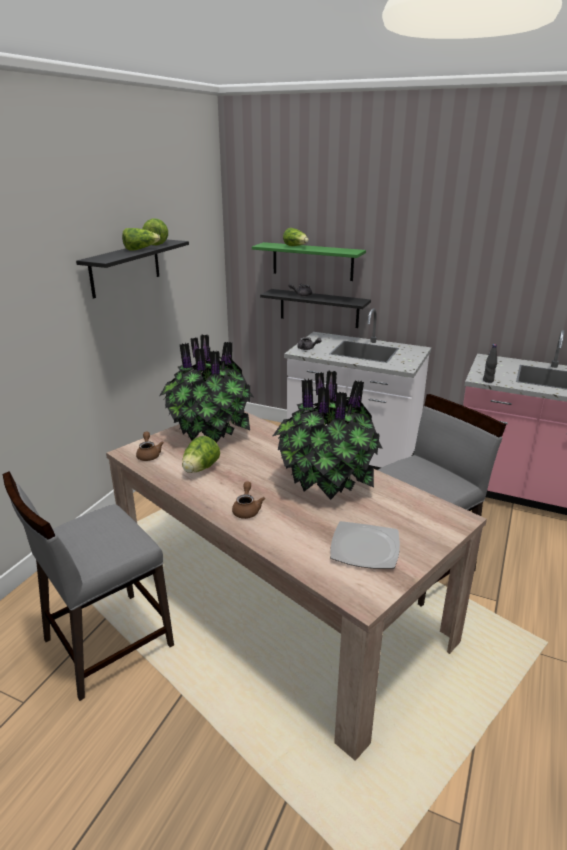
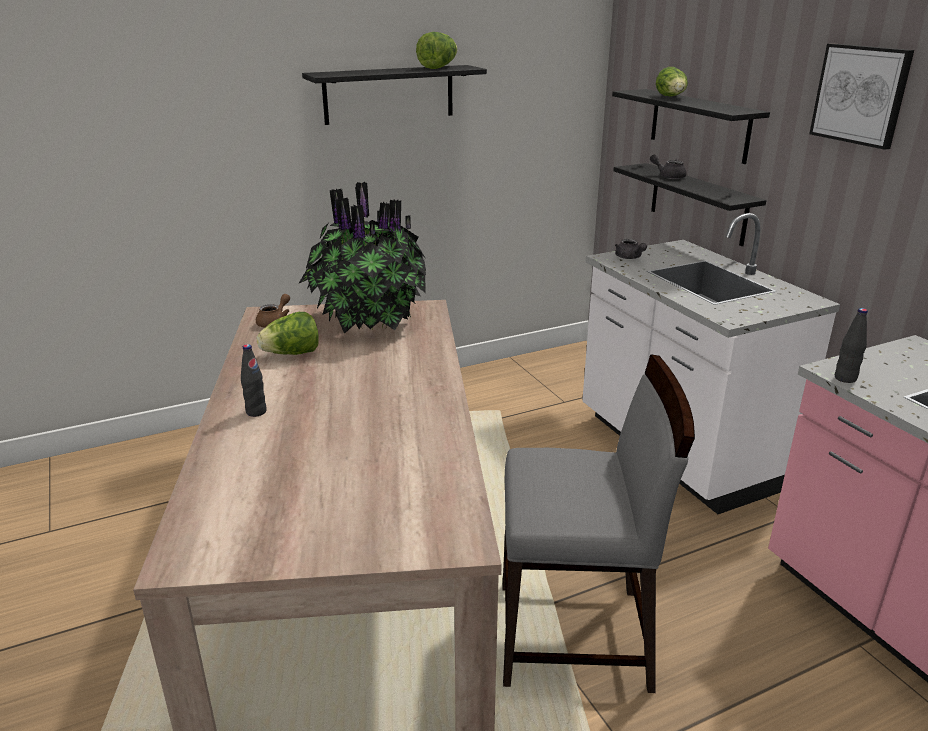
camera: 40 degrees right, 0 degrees up
grey chair [3,471,174,701] -> none
lettuce [122,228,160,251] -> none
brown teapot [232,481,265,519] -> black bottle [241,344,267,417]
green shelf [252,242,366,281] -> black shelf [612,89,770,164]
potted plant [273,370,383,500] -> none
plate [330,521,400,569] -> none
none -> picture [809,43,914,150]

